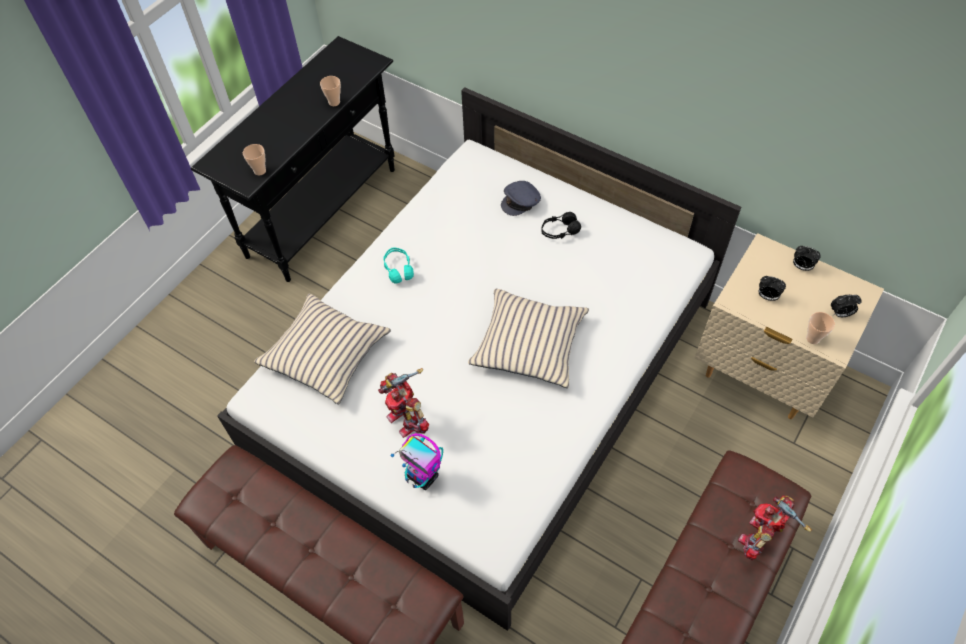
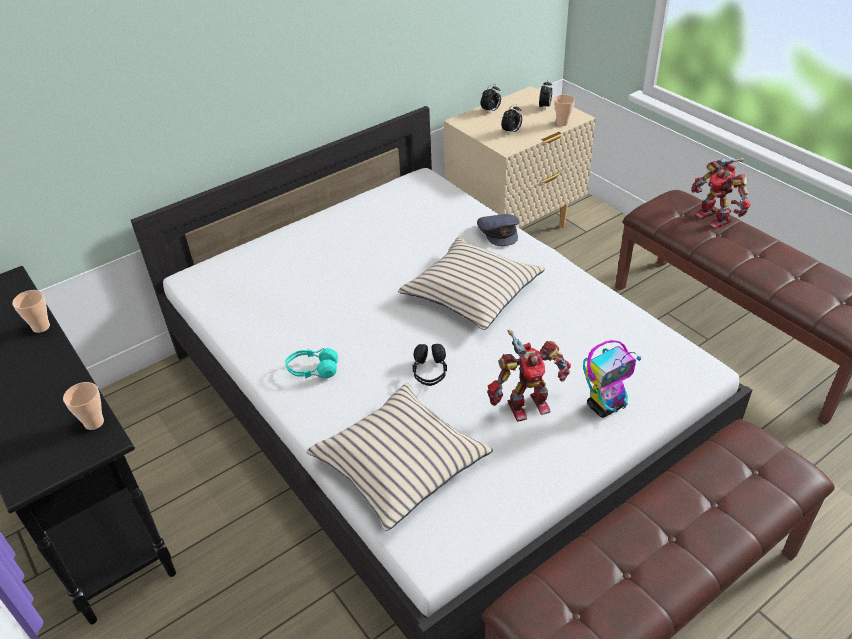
camera: 70 degrees left, 15 degrees down
grey cap [501,181,541,216] -> grey cap moved to [477,214,519,246]
black headphones [541,212,581,239] -> black headphones moved to [412,344,447,386]

